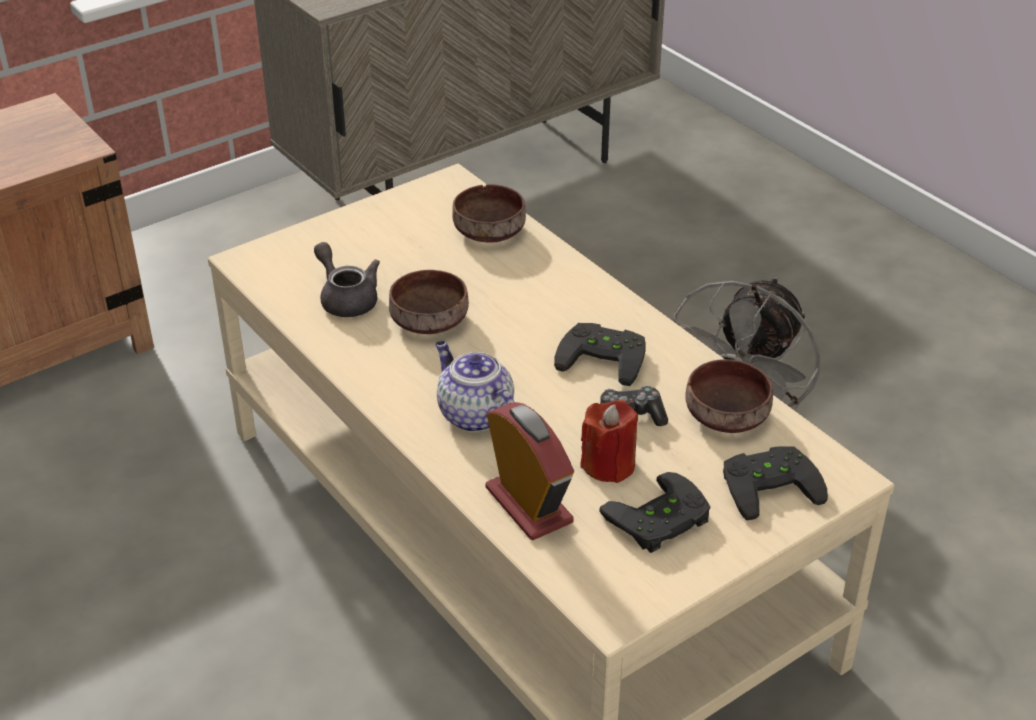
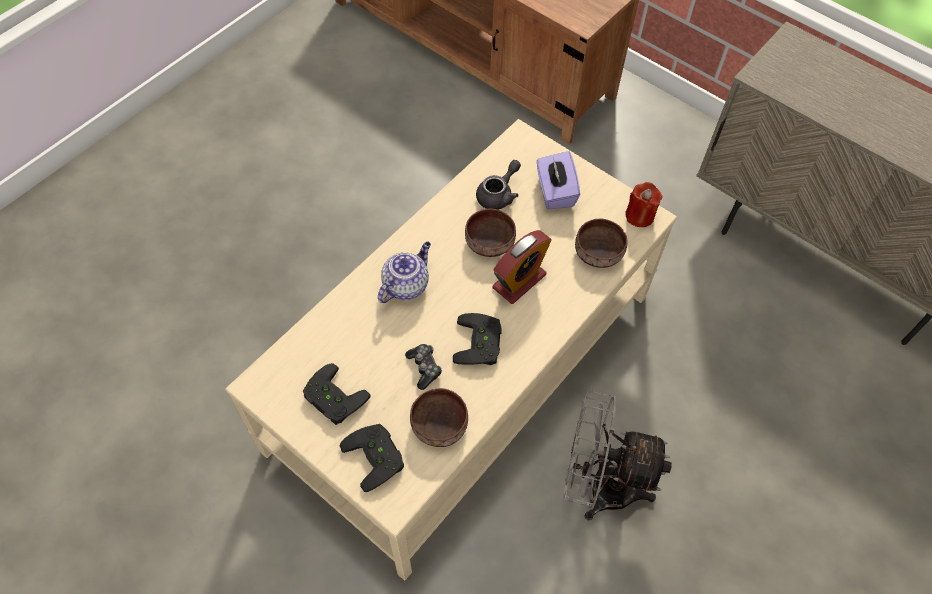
camera: 75 degrees right, 20 degrees up
alarm clock [486,402,574,540] -> alarm clock moved to [493,230,552,304]
red candle [580,400,638,483] -> red candle moved to [625,182,663,227]
none -> purple tissue box [537,151,580,209]

